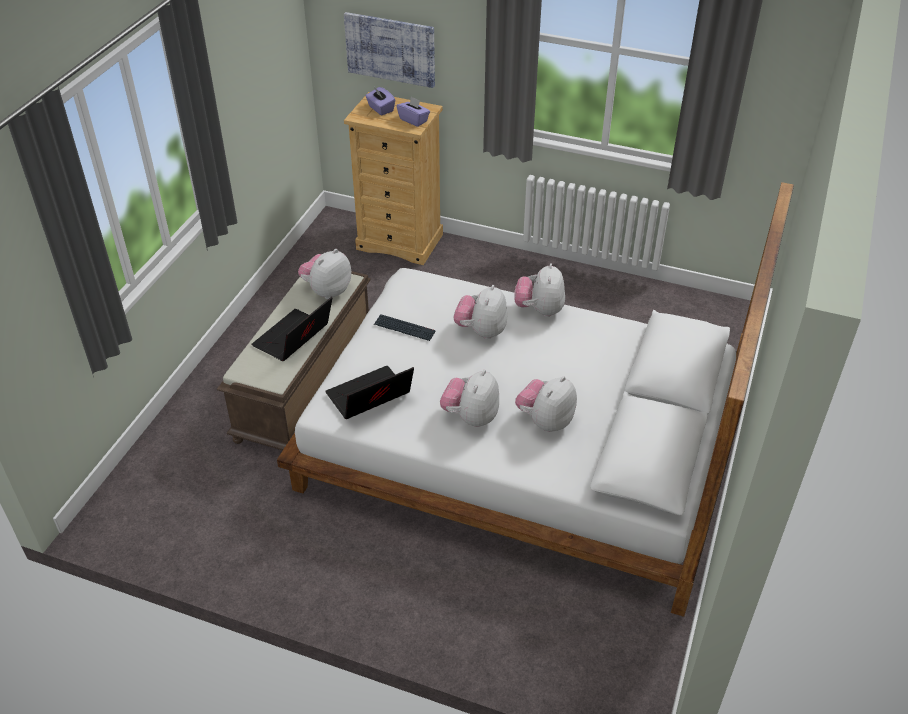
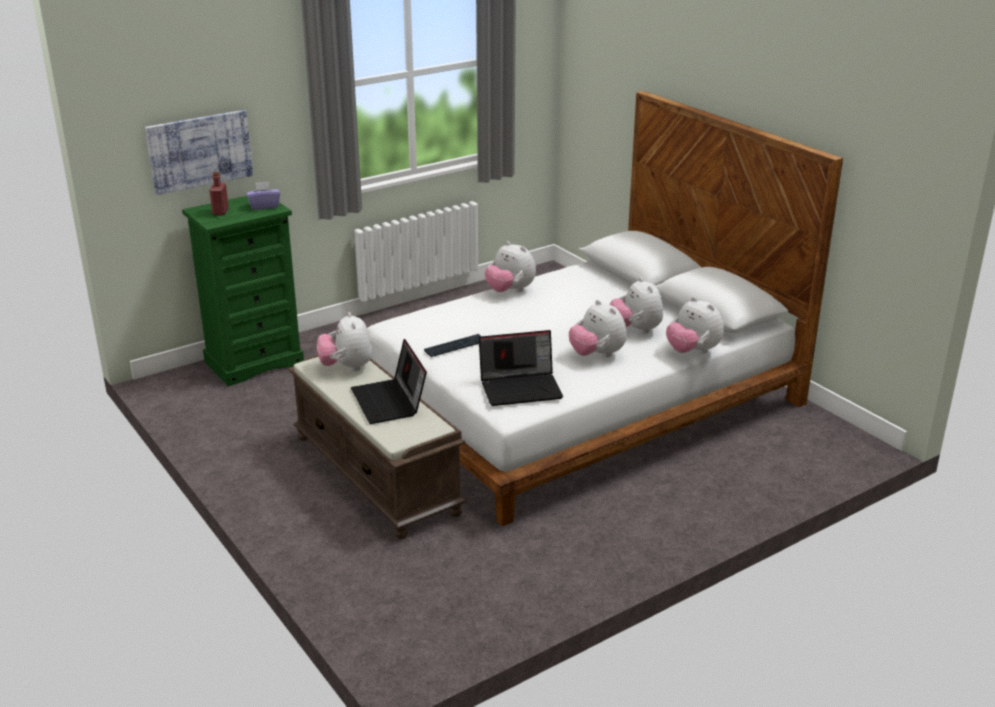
camera: 55 degrees left, 15 degrees down
laptop [325,366,414,419] -> laptop turned 105 degrees counterclockwise [479,330,563,406]
beige dresser [344,92,443,265] -> green dresser [182,196,304,386]
purple tissue box [366,87,395,115] -> red bottle [209,172,229,216]
plush toy [454,285,507,339] -> plush toy moved to [666,297,724,353]

